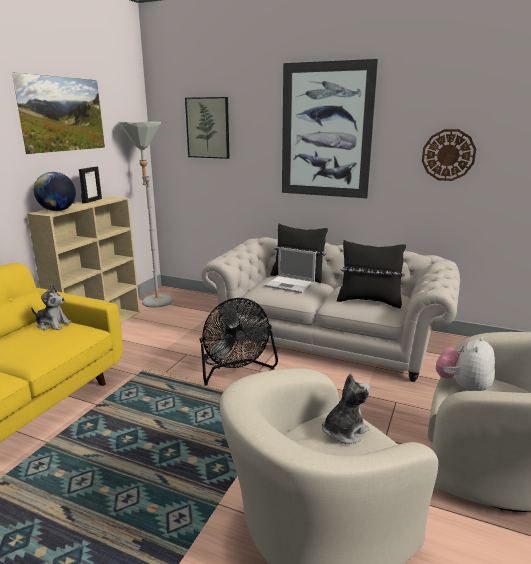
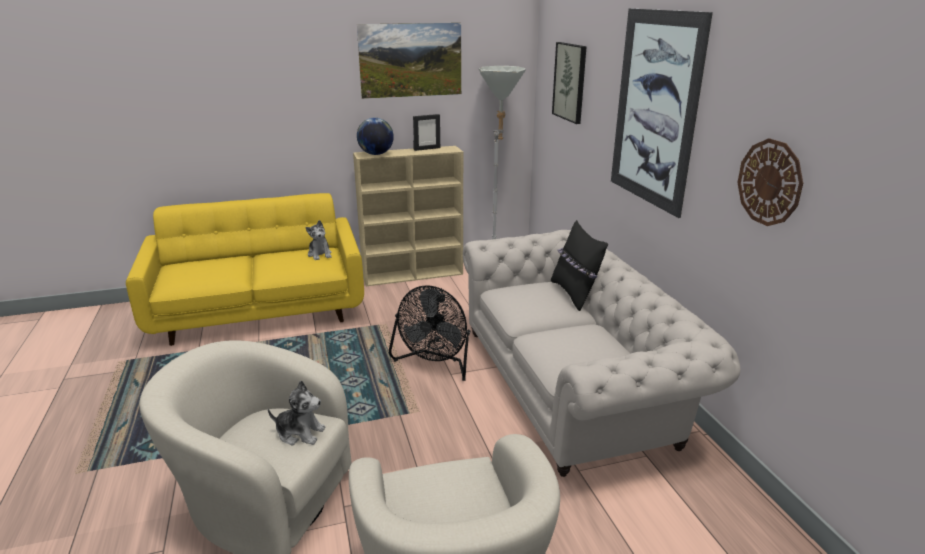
camera: 50 degrees right, 5 degrees up
laptop [264,247,316,293] -> none
black pillow [337,240,406,308] -> none
plush toy [436,336,495,391] -> none

